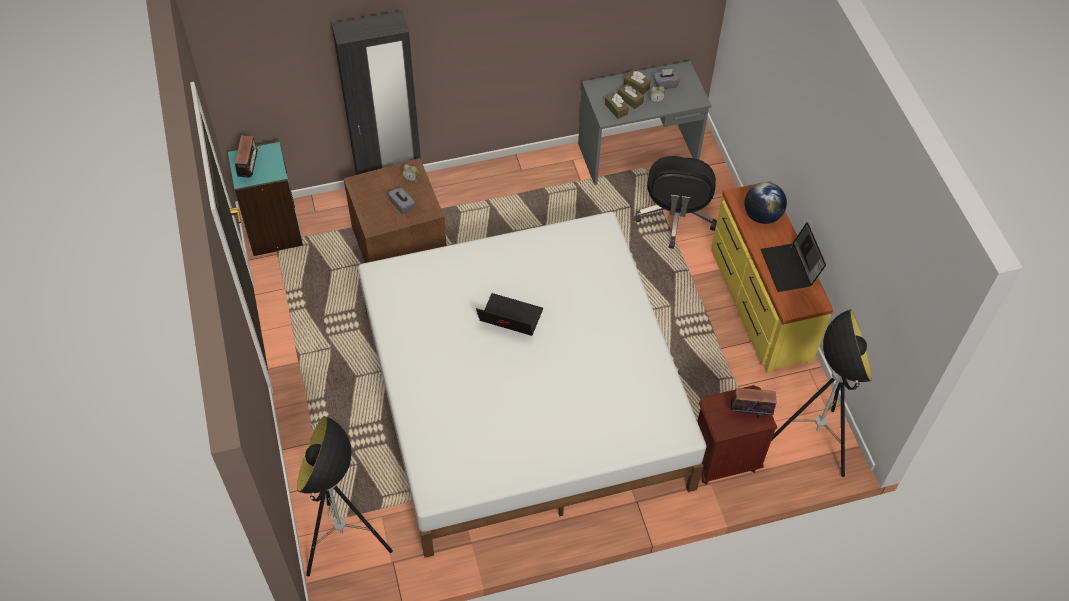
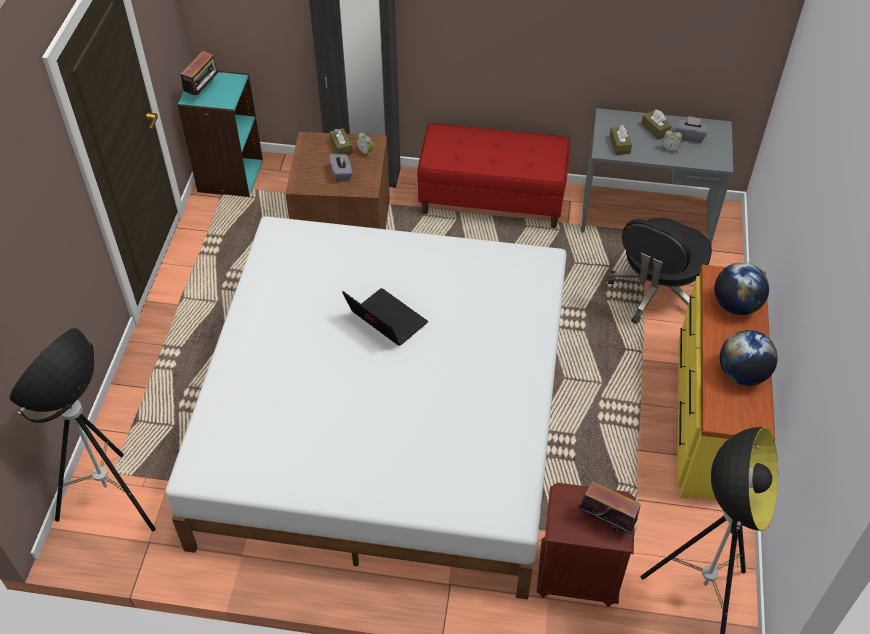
camera: 25 degrees right, 5 degrees down
brown tissue box [618,84,644,109] -> brown tissue box moved to [330,128,353,155]
laptop [761,222,826,292] -> globe [720,330,778,386]
none -> red bench [417,123,570,228]

